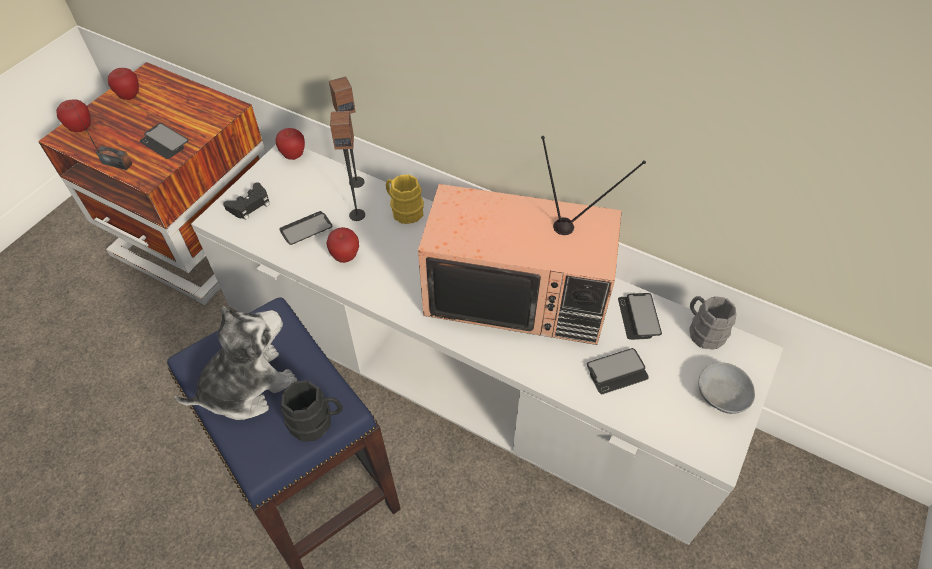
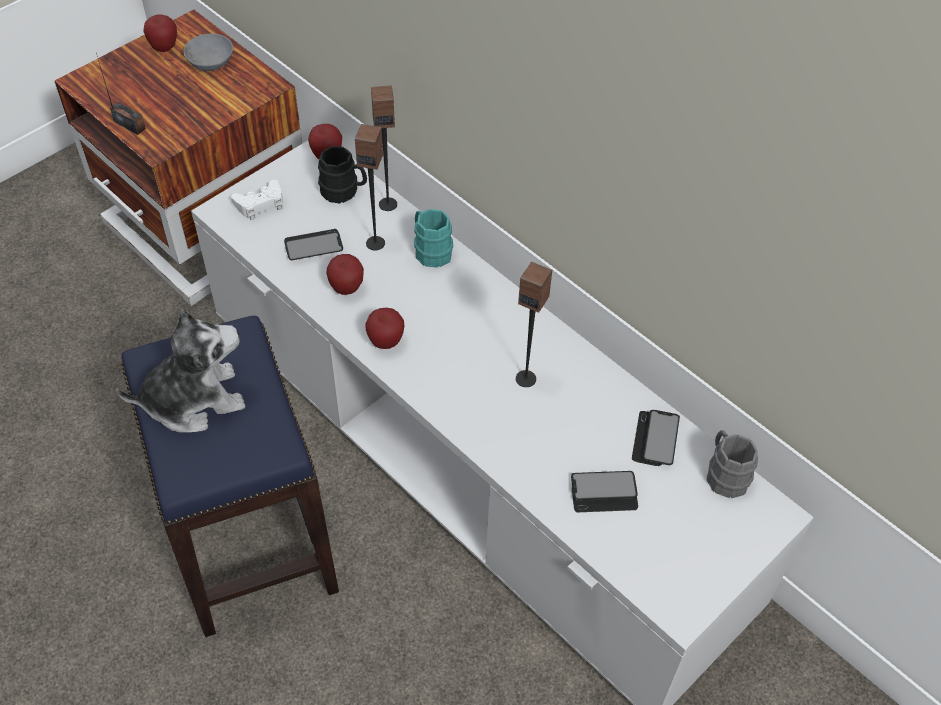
camera: 15 degrees right, 0 degrees up
apple [56,99,91,132] -> apple moved to [365,308,404,349]
phone [140,123,189,159] -> none
black game controller [223,182,270,220] -> white game controller [231,180,283,220]
black mug [281,380,343,442] -> black mug moved to [318,146,367,203]
yellow mug [386,174,424,224] -> turquoise mug [414,209,453,267]
television [418,136,646,345] -> speaker [516,262,552,387]
grey bowl [699,362,755,414] -> grey bowl moved to [183,34,233,71]

